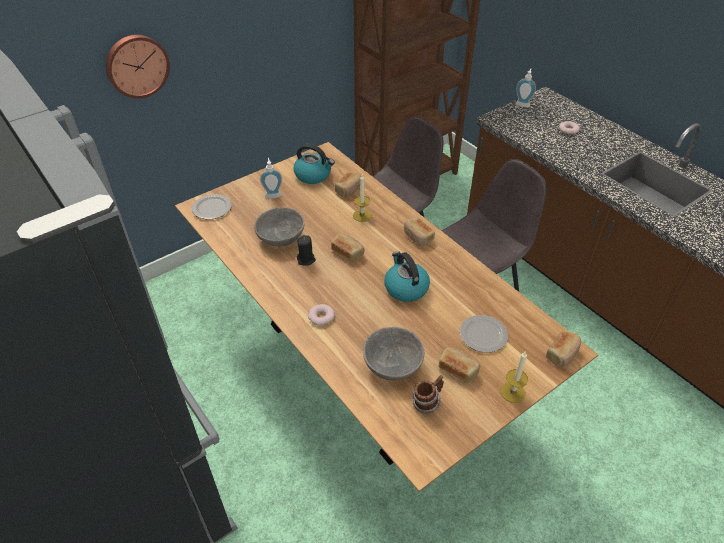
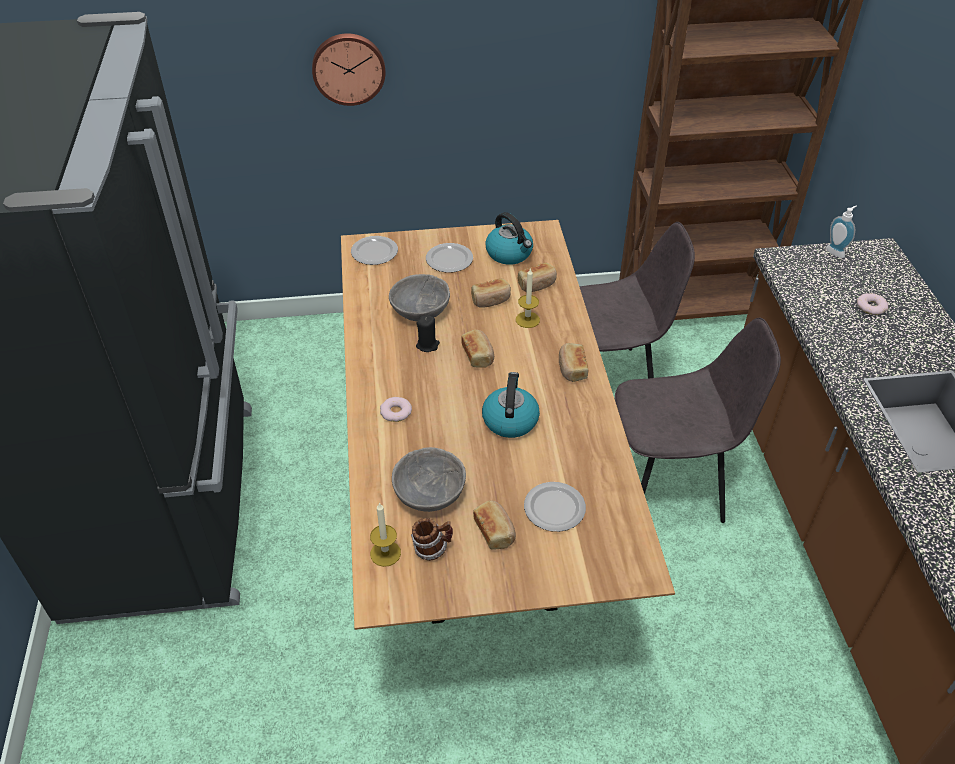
camera: 30 degrees right, 0 degrees up
soap dispenser [260,158,282,198] -> plate [426,243,473,273]
candle [501,352,528,403] -> candle moved to [370,502,401,567]
bread [546,330,581,367] -> bread moved to [471,278,511,308]

